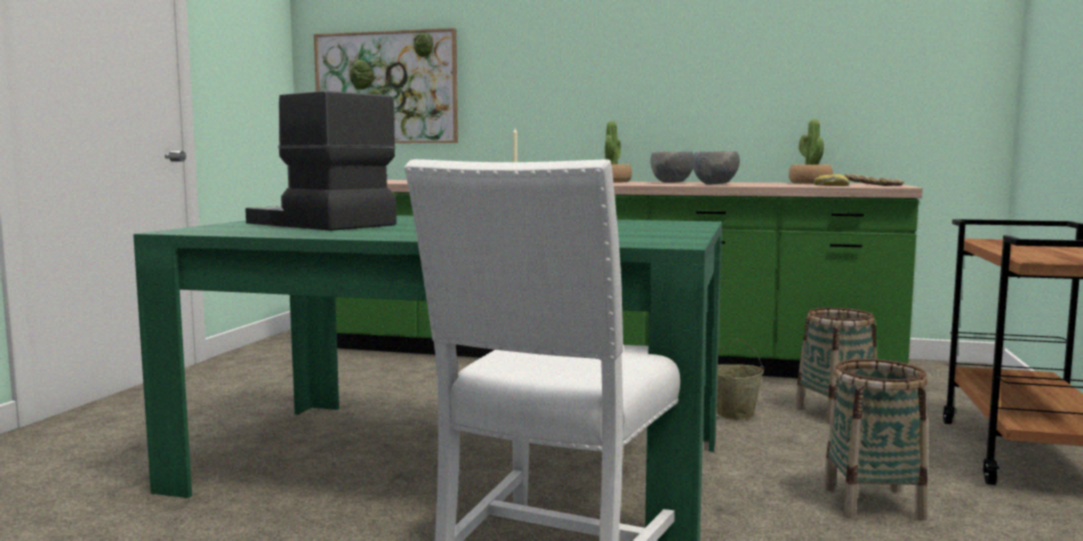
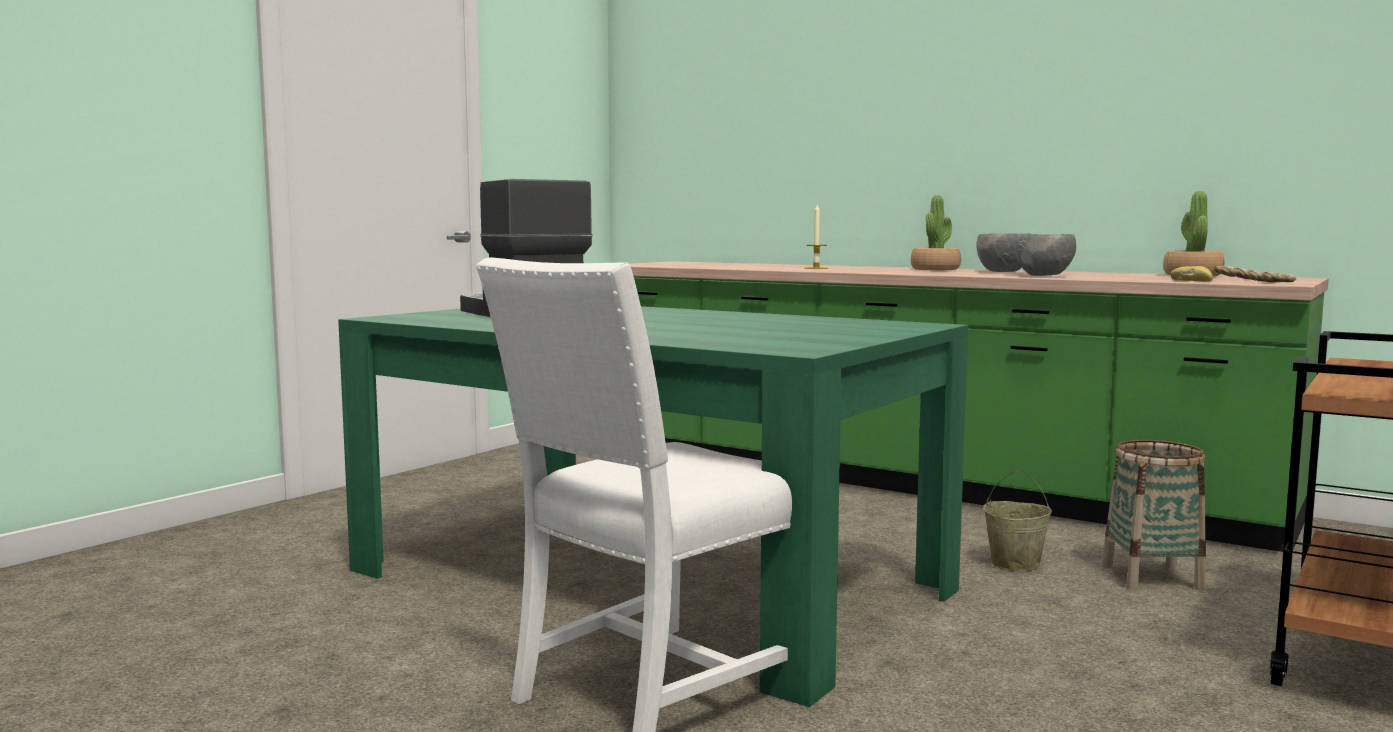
camera: 20 degrees right, 0 degrees up
picture [314,28,458,143] -> none
basket [823,359,928,521] -> none

